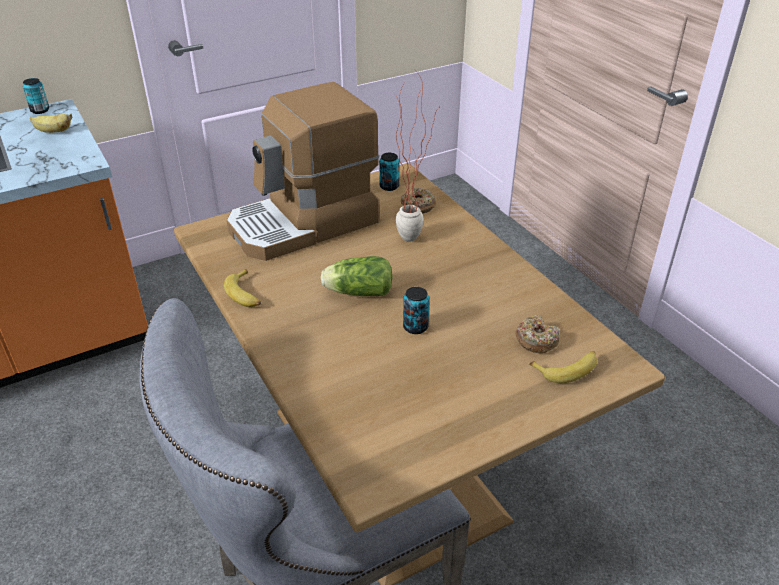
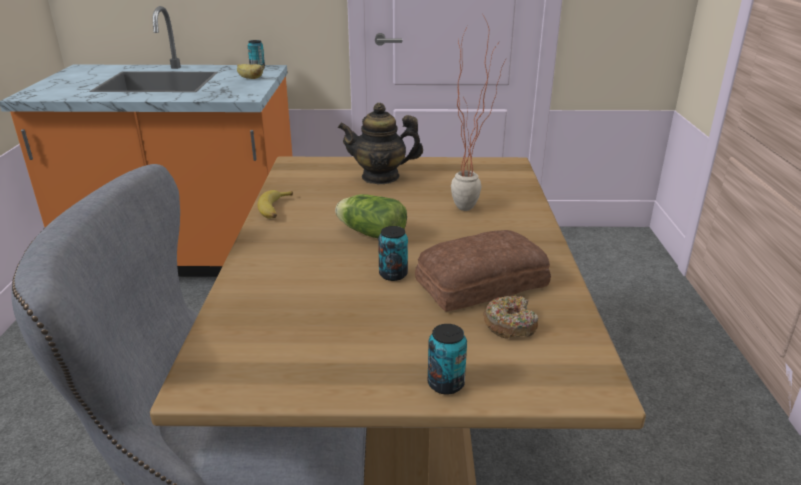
camera: 30 degrees right, 10 degrees down
coffee machine [227,82,379,261] -> teapot [338,103,423,184]
can [379,153,400,191] -> can moved to [428,324,467,394]
donut [401,188,436,213] -> none
banana [529,351,597,383] -> none
none -> bread [415,230,551,312]

